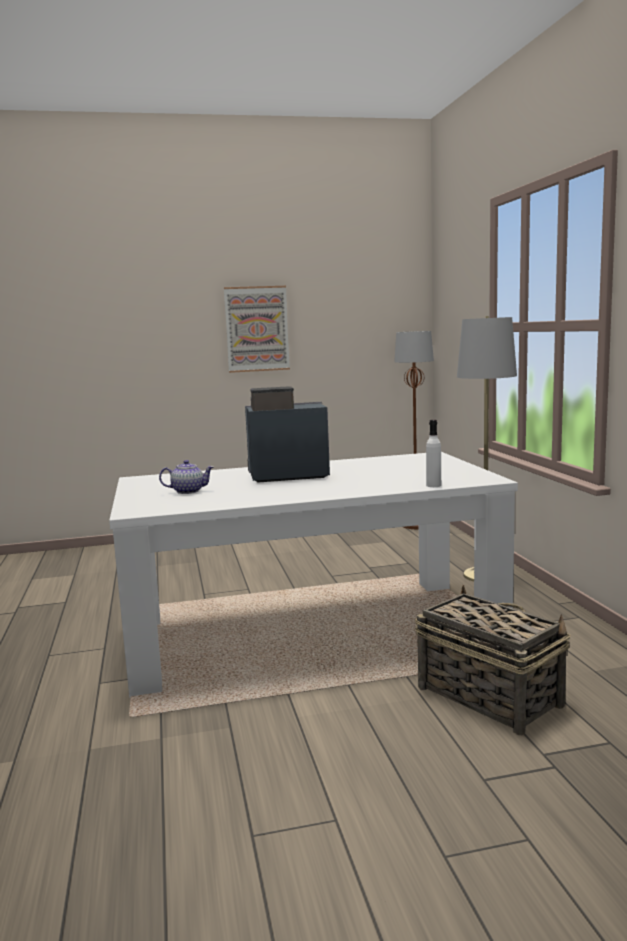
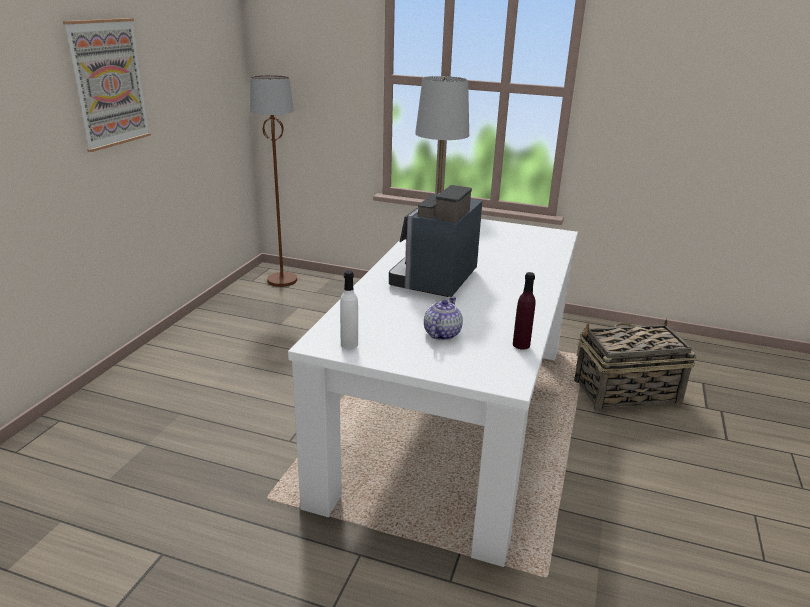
camera: 60 degrees left, 15 degrees up
white bottle [426,420,441,487] -> white bottle moved to [340,270,358,349]
none -> purple bottle [513,272,535,350]

